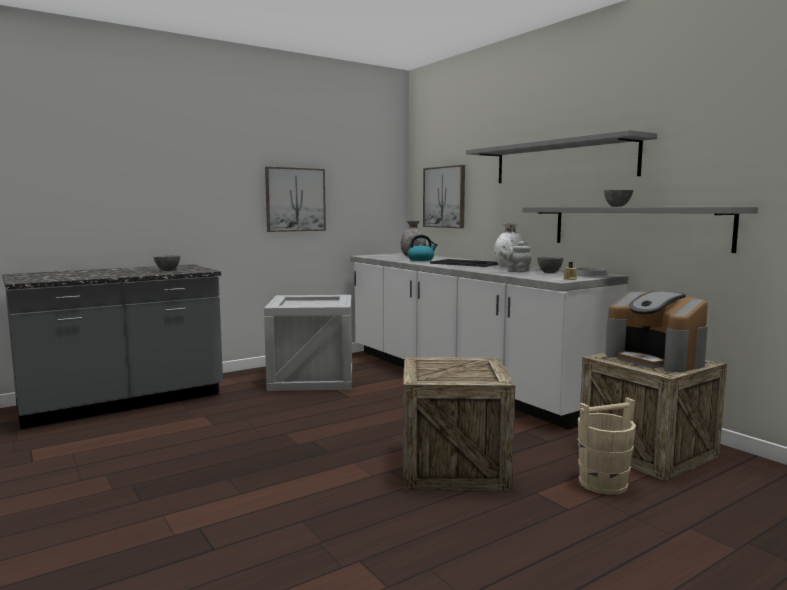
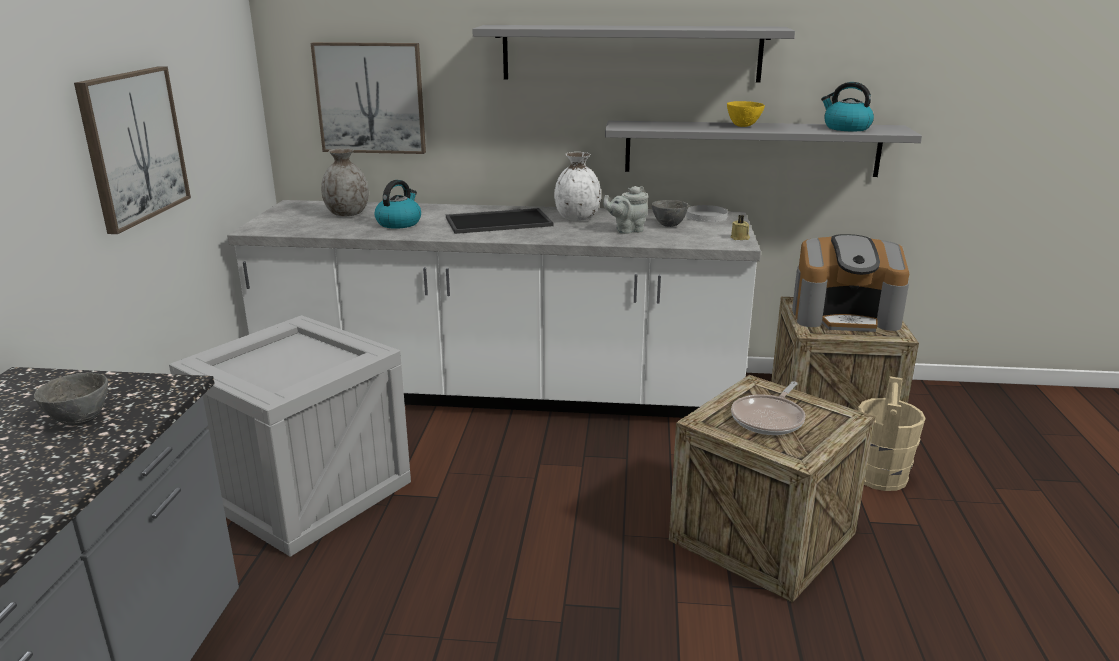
camera: 50 degrees left, 15 degrees up
grey bowl [604,190,633,207] -> yellow bowl [727,101,765,127]
none -> frying pan [731,381,805,435]
none -> kettle [821,82,874,131]

